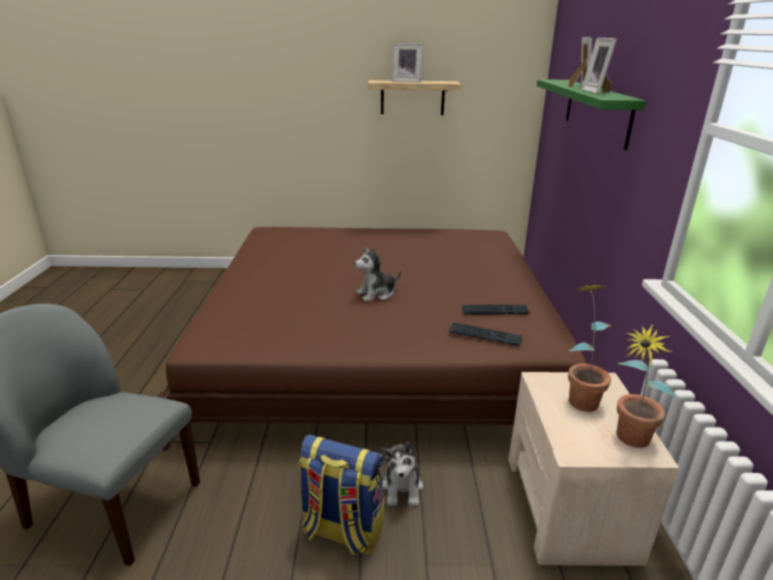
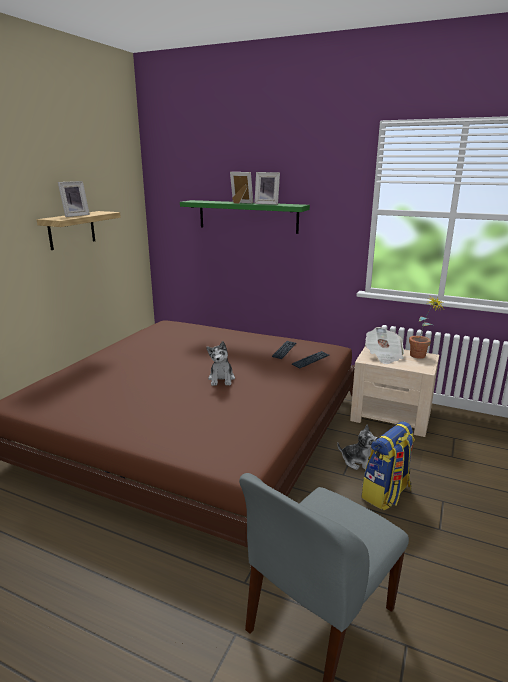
camera: 65 degrees left, 5 degrees down
potted plant [568,285,612,412] -> newspaper [365,327,404,364]

